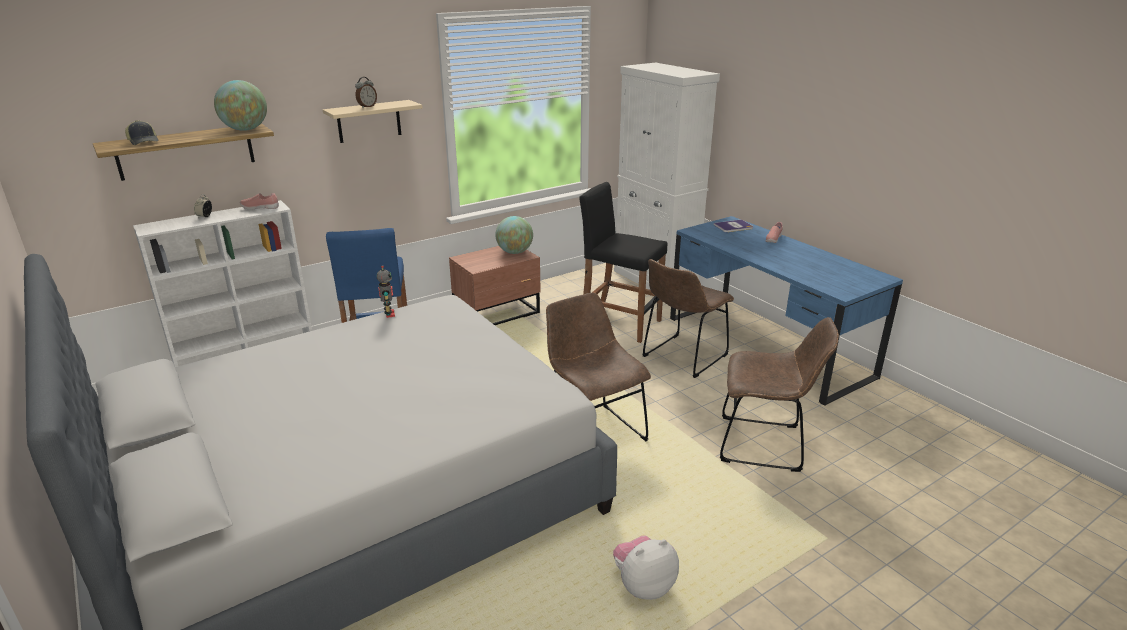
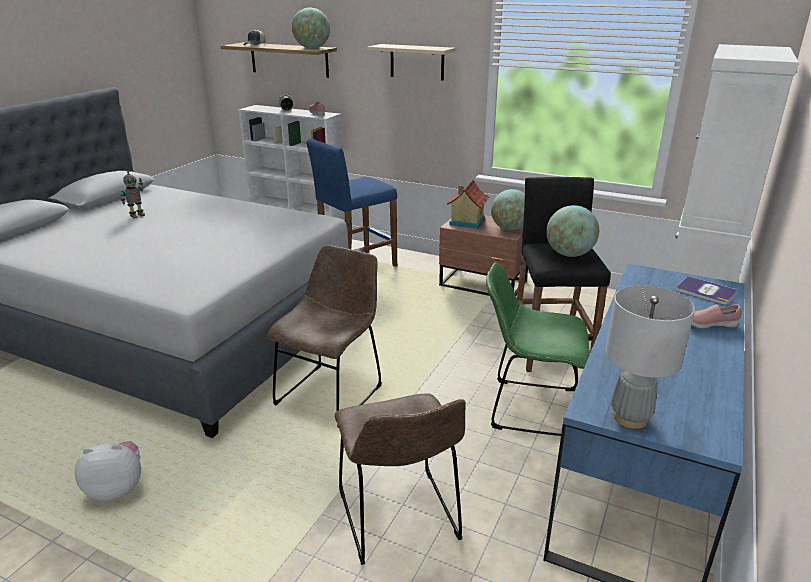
camera: 60 degrees right, 0 degrees up
alarm clock [355,77,377,108] -> none
toy robot [376,265,395,318] -> toy robot moved to [120,170,145,218]
plush toy [613,535,679,600] -> plush toy turned 45 degrees counterclockwise [75,441,141,501]
brown chair [642,259,734,378] -> green chair [486,262,590,436]
none -> toy house [447,180,489,229]
none -> globe [546,205,599,257]
none -> grey table lamp [605,285,695,429]

